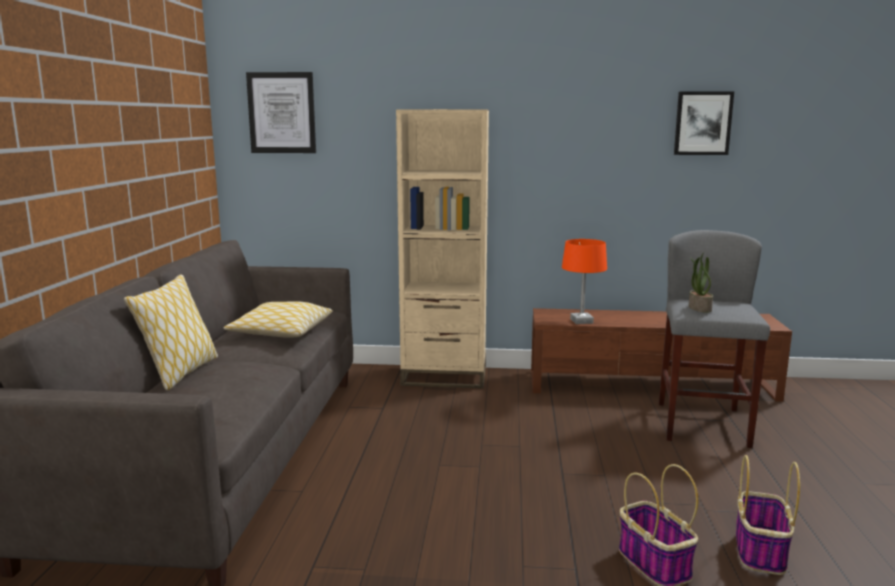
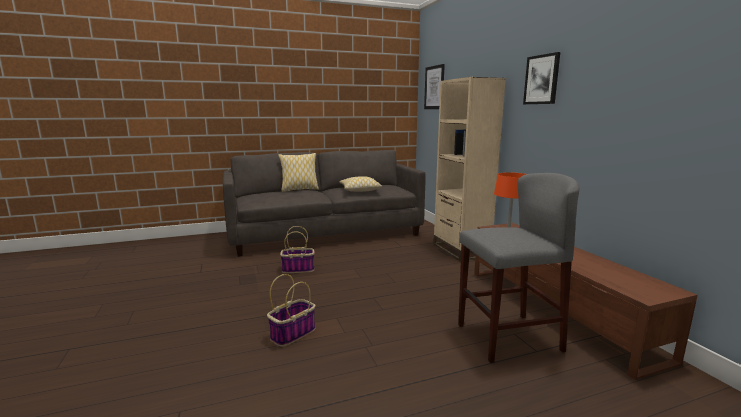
camera: 65 degrees right, 0 degrees up
picture [674,91,734,155] -> picture moved to [523,52,560,104]
potted plant [689,252,713,313] -> none
basket [736,455,800,575] -> basket moved to [280,226,315,273]

